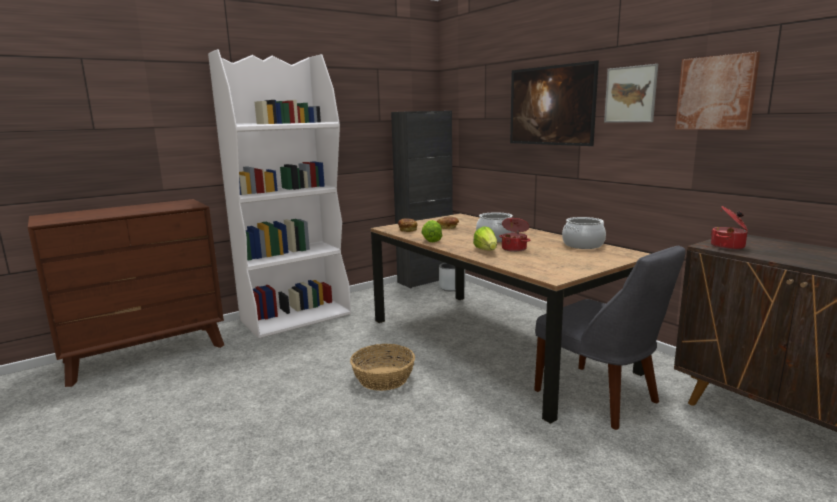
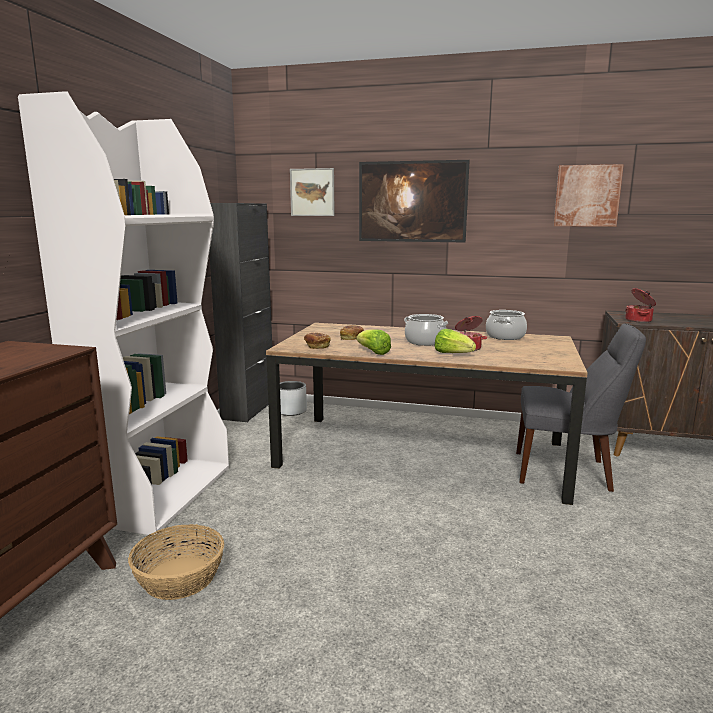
camera: 40 degrees left, 0 degrees up
basket [350,344,415,391] -> basket moved to [128,524,224,600]
picture [604,64,658,122] -> picture moved to [290,168,335,216]

